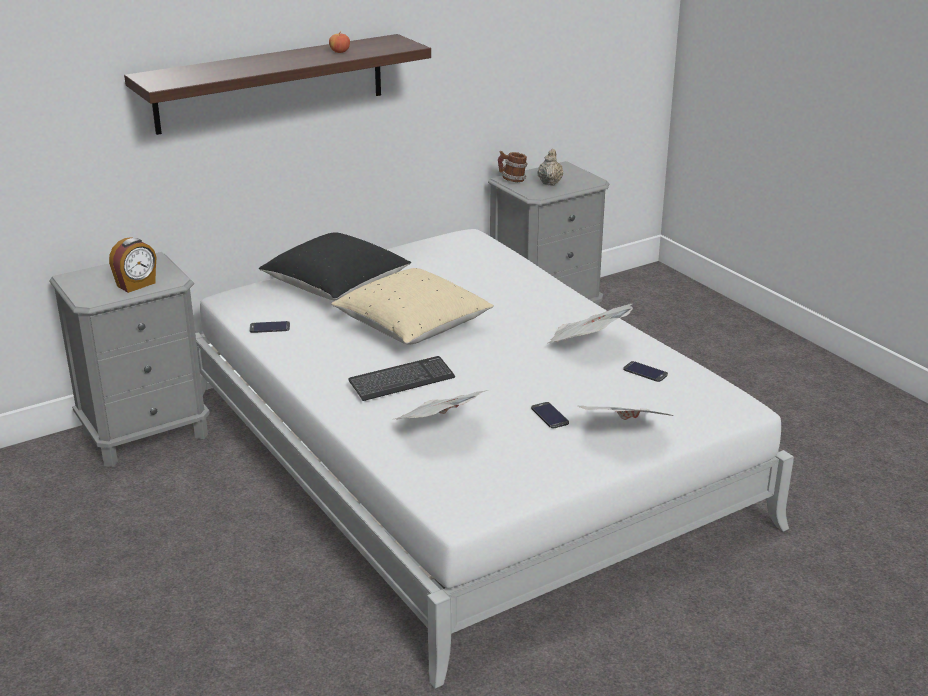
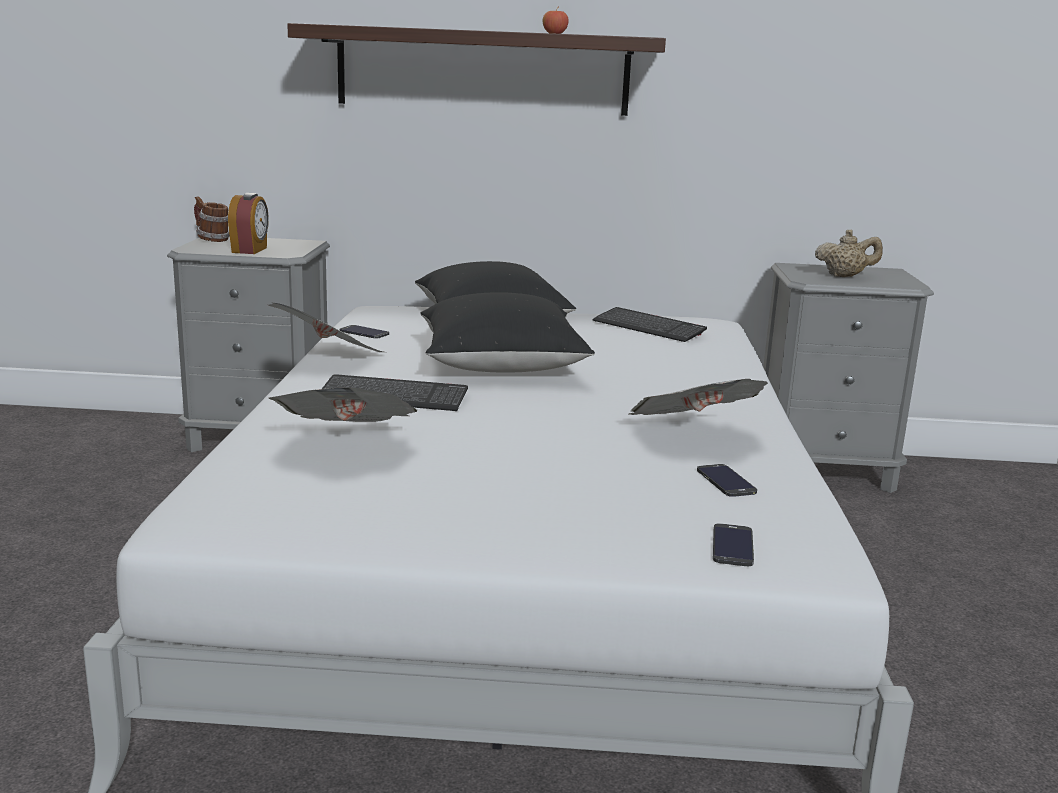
camera: 35 degrees right, 10 degrees down
alarm clock [109,237,156,293] -> alarm clock turned 75 degrees counterclockwise [228,193,269,254]
beige pillow [331,268,494,344] -> black pillow [421,292,595,373]
mug [498,151,527,182] -> mug moved to [194,196,230,242]
phone [531,402,569,428] -> phone moved to [713,523,754,566]
beige teapot [537,149,563,186] -> beige teapot turned 45 degrees clockwise [815,229,883,277]
newspaper [578,406,674,420] -> newspaper moved to [268,303,383,352]
none -> keyboard [593,307,707,342]

